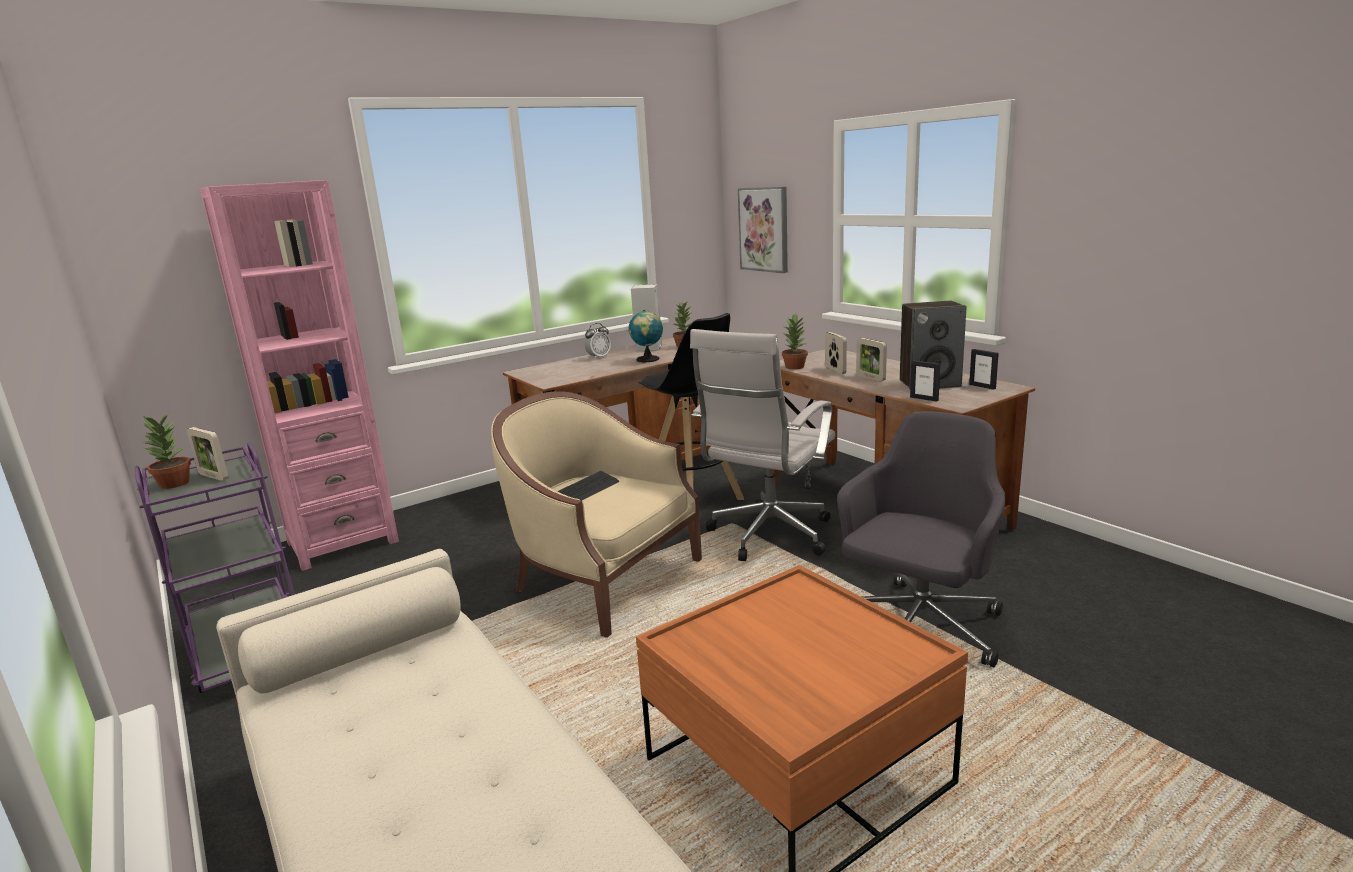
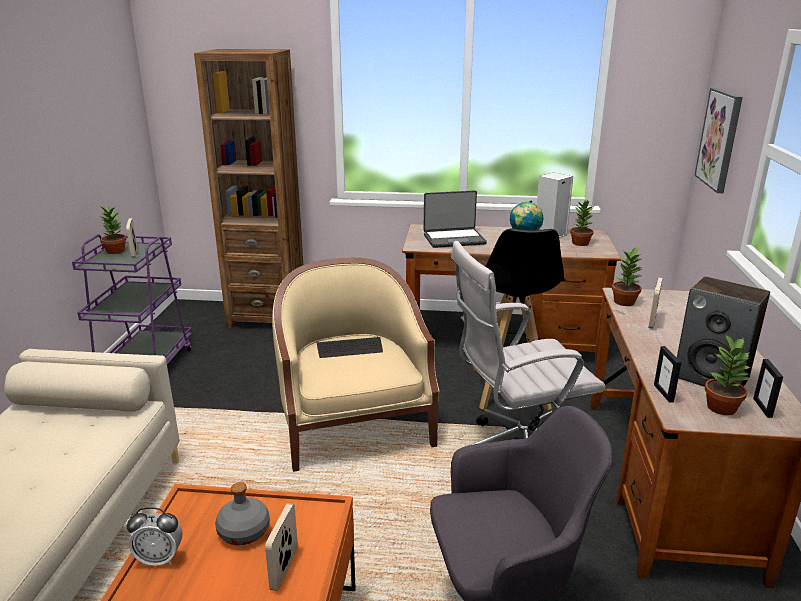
camera: 40 degrees right, 5 degrees up
pink bookcase [200,180,399,571] -> brown bookcase [194,49,303,328]
alarm clock [584,323,611,360] -> alarm clock moved to [127,507,182,566]
picture frame [856,338,887,381] -> picture frame moved to [265,503,298,591]
none -> grey bottle [215,482,270,545]
none -> laptop [423,190,487,248]
none -> potted plant [705,334,751,415]

